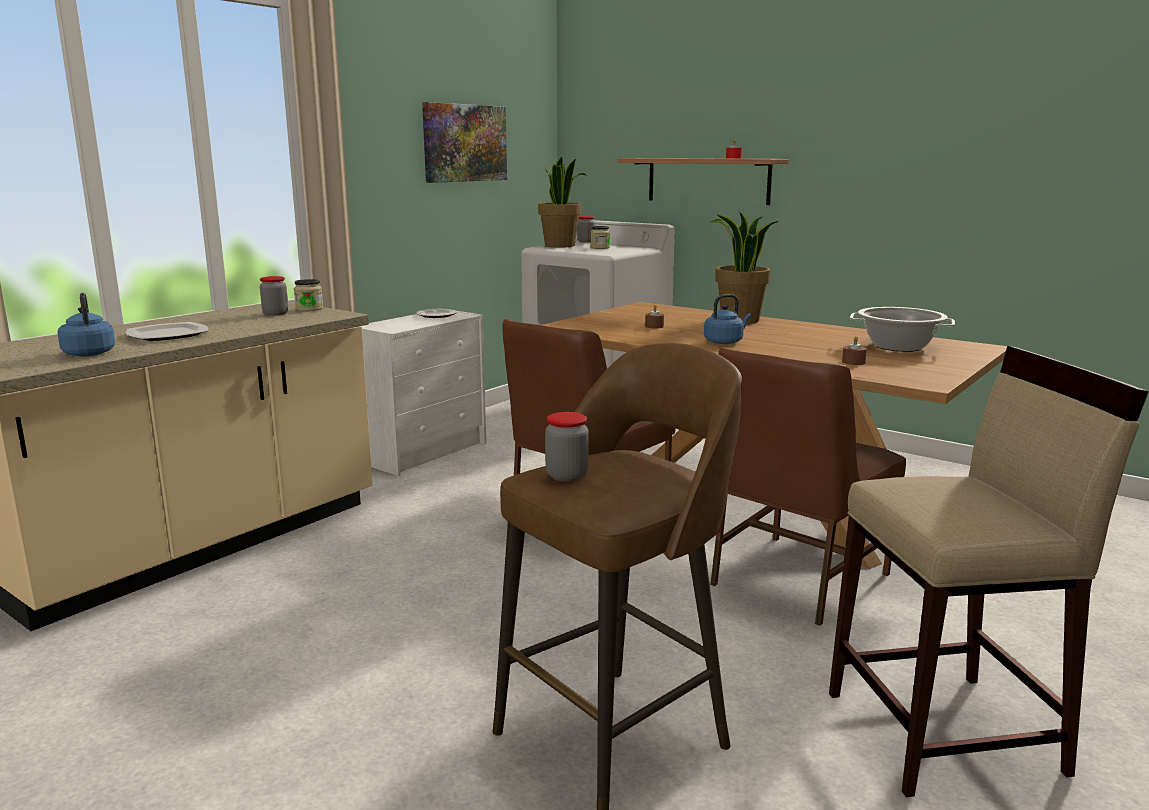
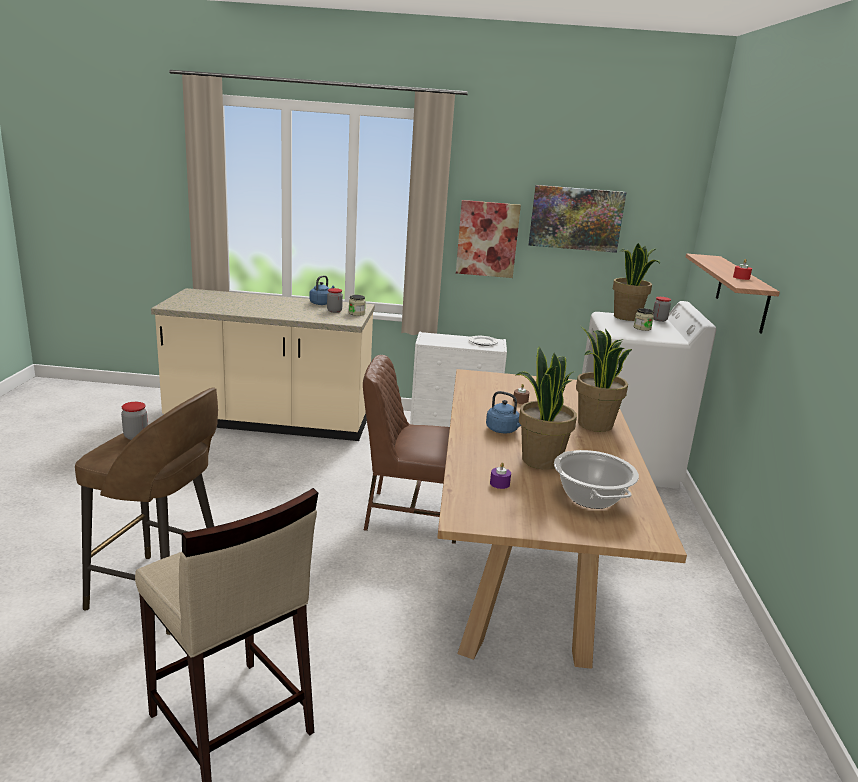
camera: 55 degrees right, 5 degrees up
blue kettle [57,293,115,356] -> blue kettle moved to [309,275,334,305]
plate [125,322,208,341] -> none
brown chair [710,347,906,626] -> none
brown candle [842,336,867,365] -> purple candle [490,462,511,489]
none -> picture [456,200,521,278]
none -> potted plant [516,346,577,470]

